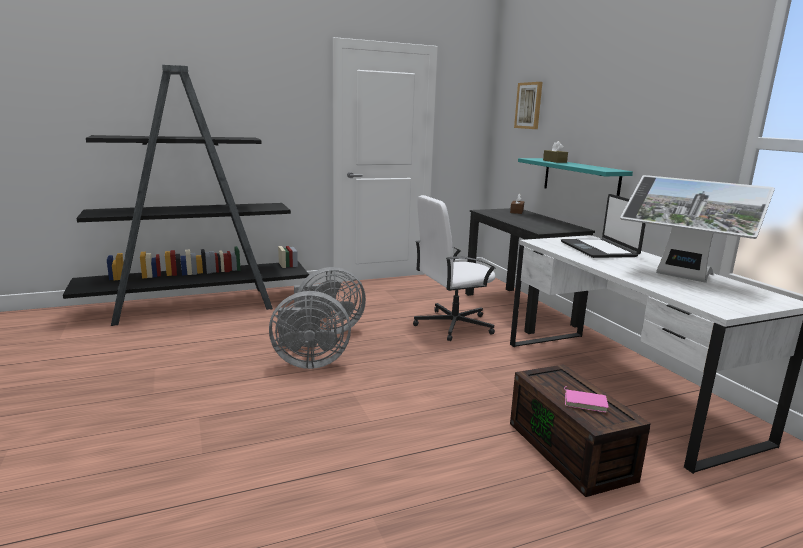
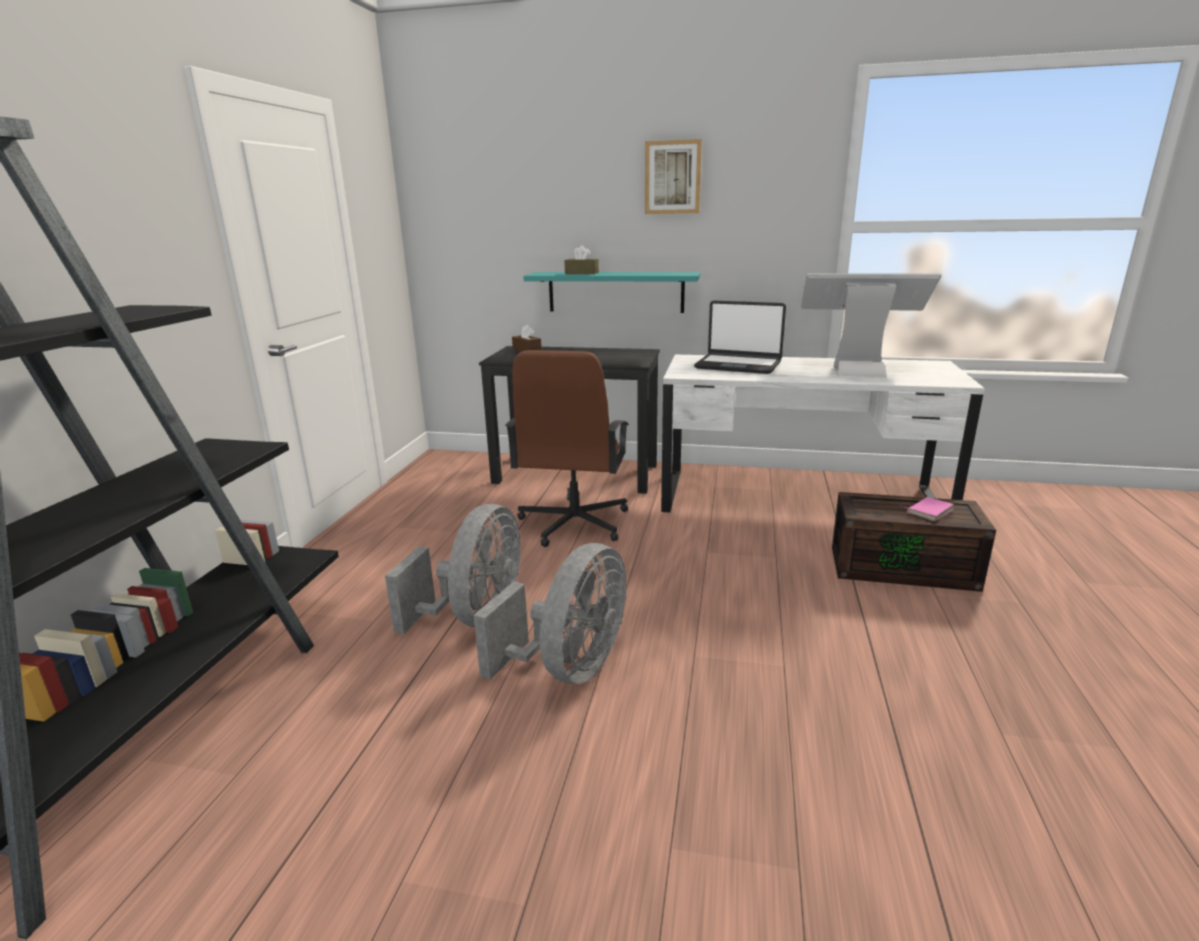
camera: 55 degrees left, 5 degrees up
white office chair [413,195,497,341] -> brown office chair [505,350,629,547]
picture [514,82,542,129] -> picture moved to [645,139,702,214]
monitor [620,175,775,283] -> monitor turned 150 degrees counterclockwise [801,273,941,377]

